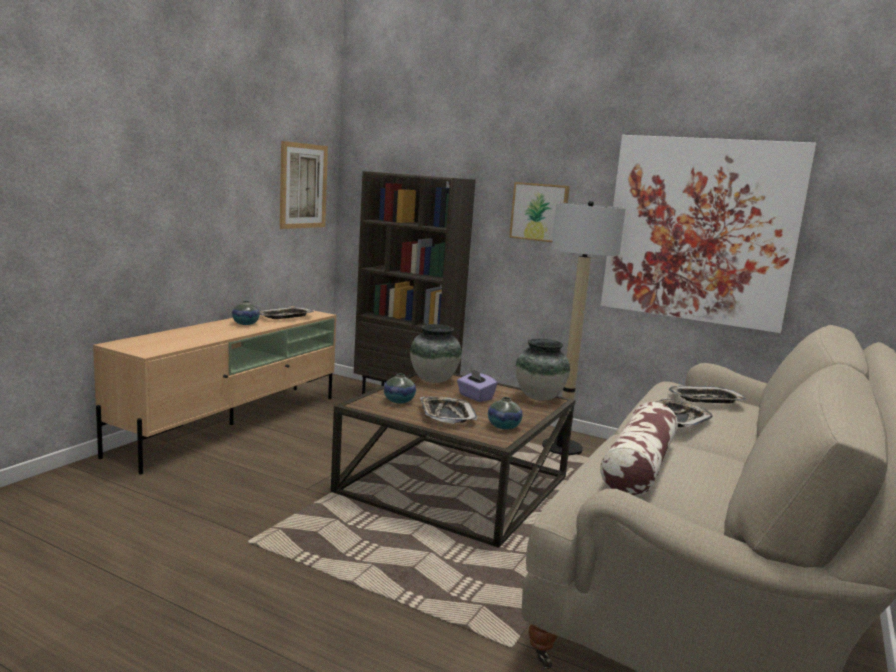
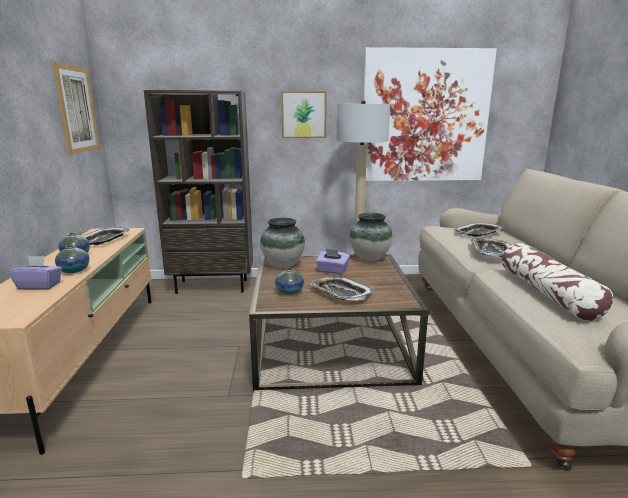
camera: 30 degrees left, 5 degrees up
vase [488,397,523,430] -> vase moved to [55,245,89,273]
none -> purple tissue box [9,256,62,290]

